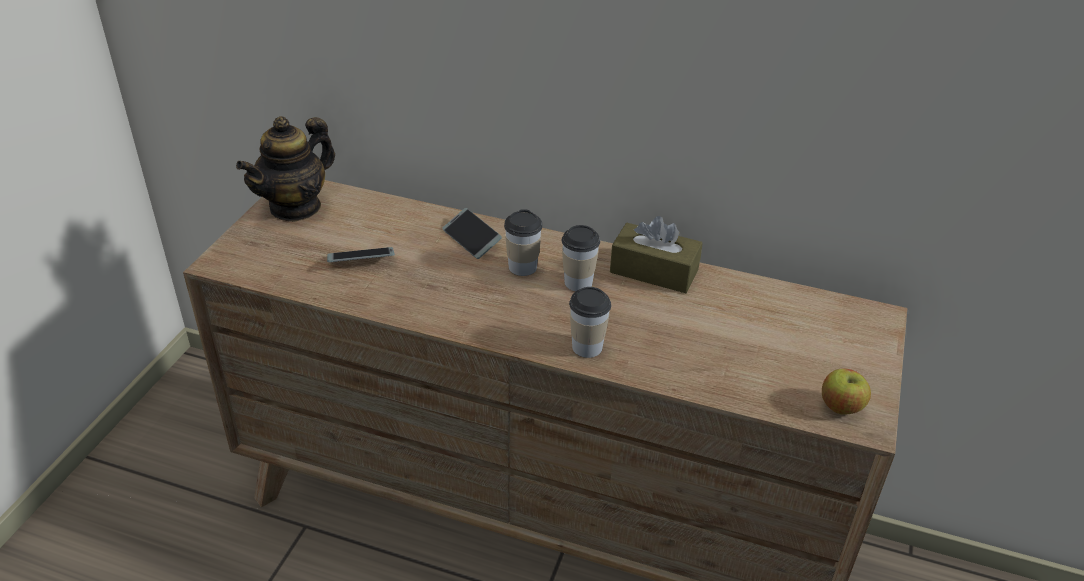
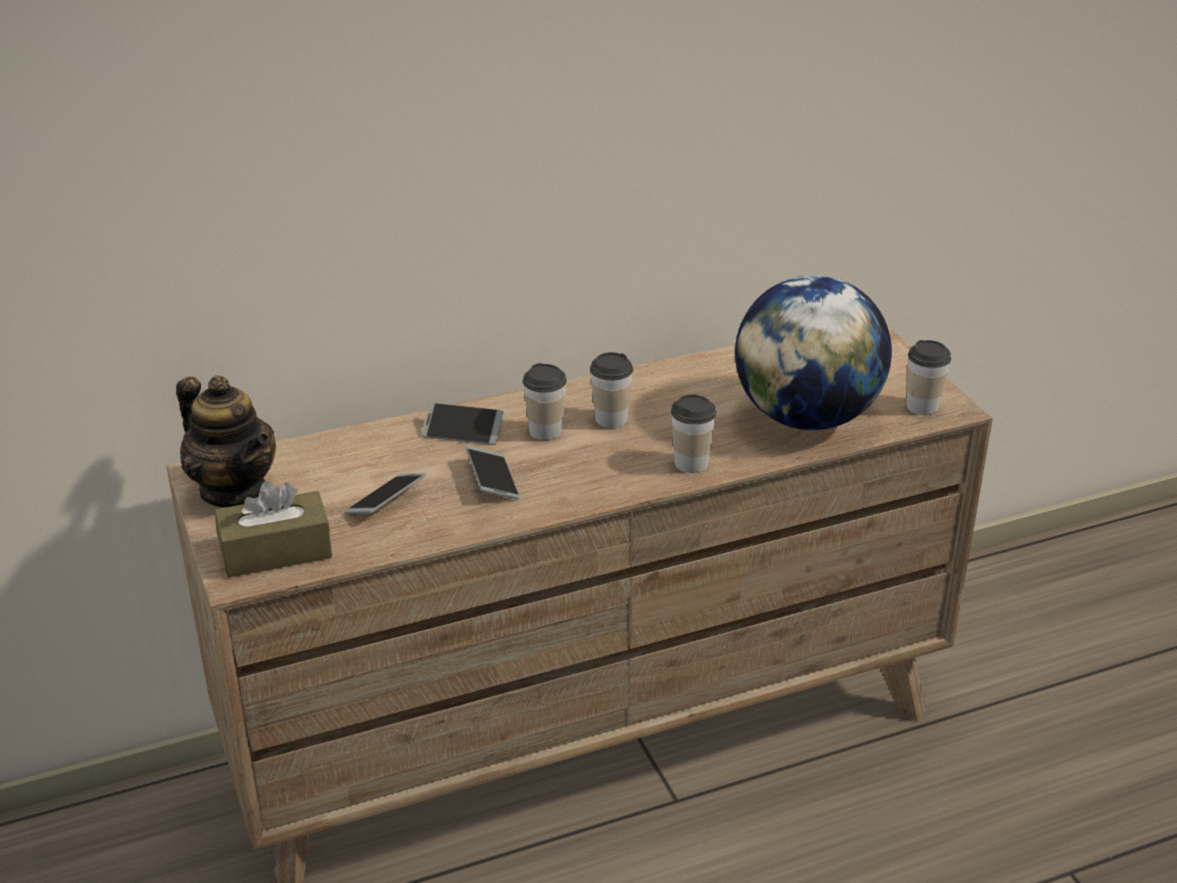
camera: 40 degrees left, 5 degrees down
teapot [236,116,335,222] -> teapot turned 45 degrees counterclockwise [176,375,276,507]
brown tissue box [610,216,703,293] -> brown tissue box moved to [215,481,332,578]
apple [822,369,871,415] -> cup [907,340,951,415]
none -> phone [466,445,519,499]
none -> globe [735,275,892,430]

